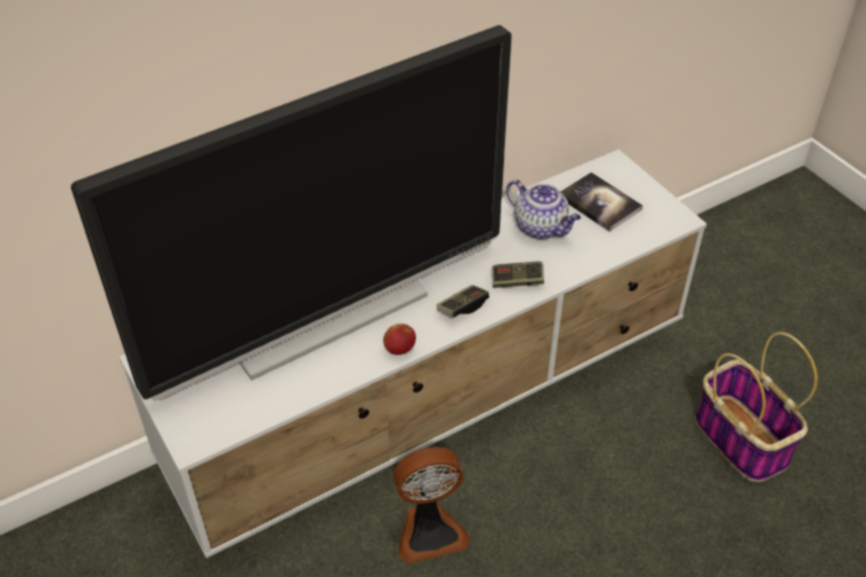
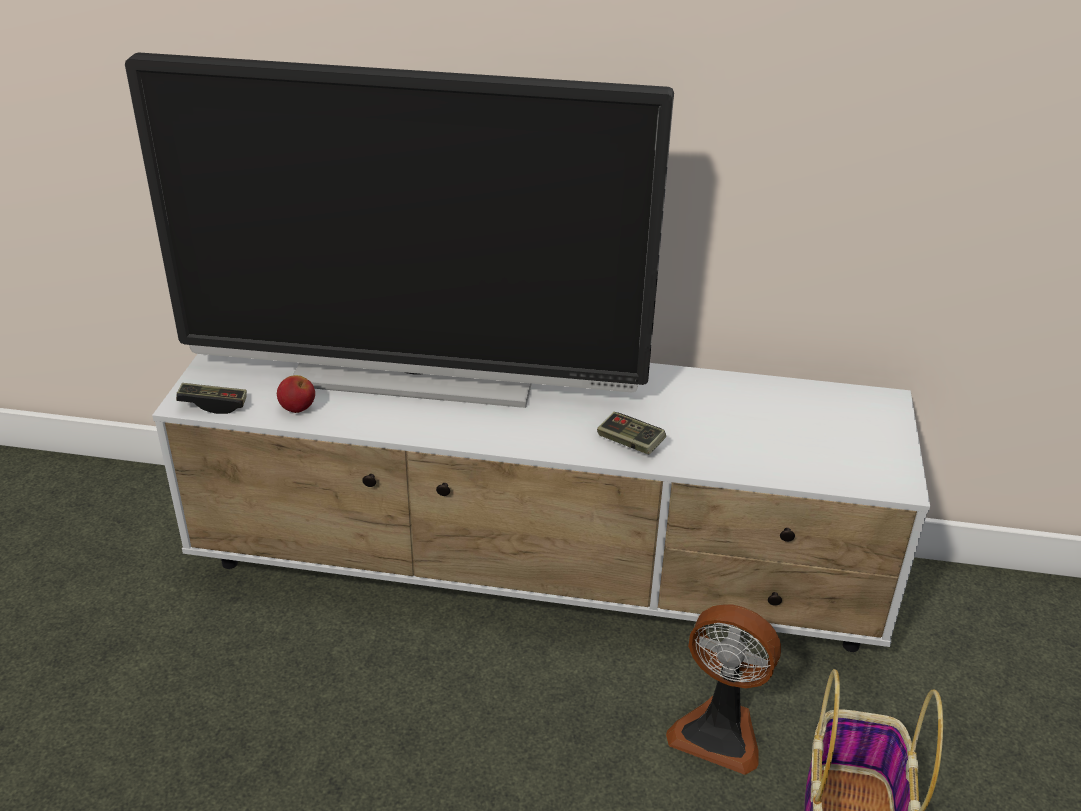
camera: 40 degrees right, 10 degrees down
apple [383,324,416,355] -> apple moved to [277,375,315,413]
fan [393,447,470,564] -> fan moved to [666,604,781,775]
game controller [437,285,489,318] -> game controller moved to [176,383,247,414]
teapot [506,180,581,239] -> none
book [560,172,643,232] -> none

